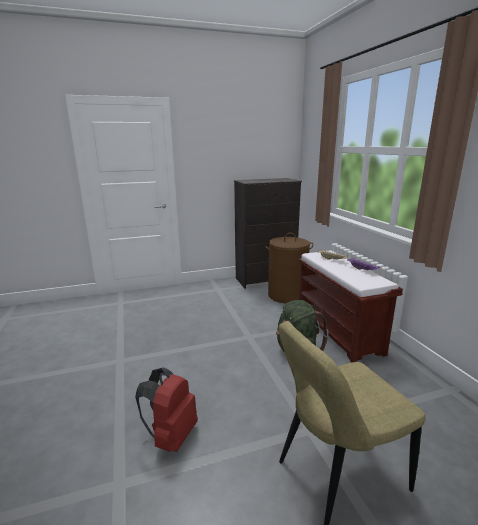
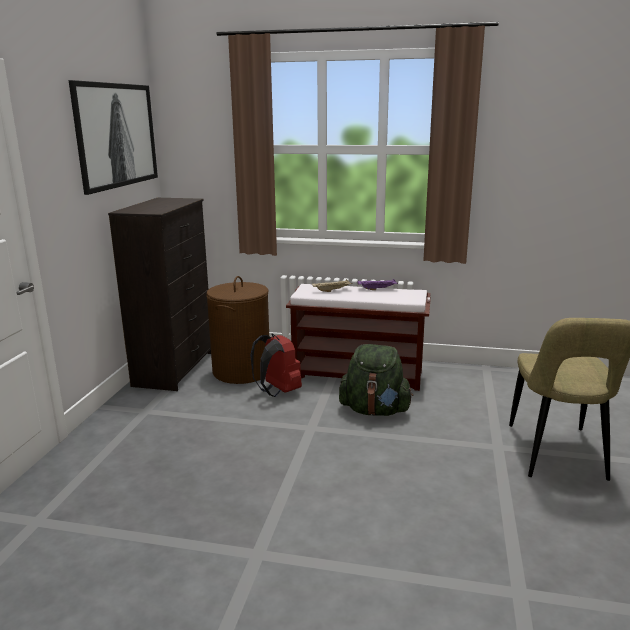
camera: 60 degrees left, 0 degrees up
red backpack [135,367,198,452] -> red backpack moved to [250,333,302,397]
none -> picture [69,80,158,195]

